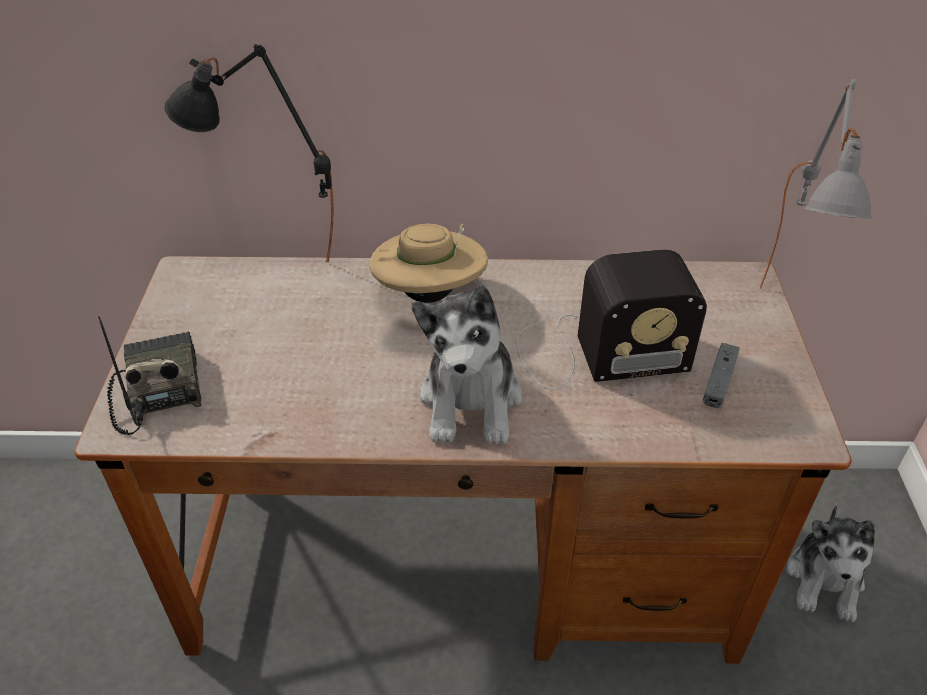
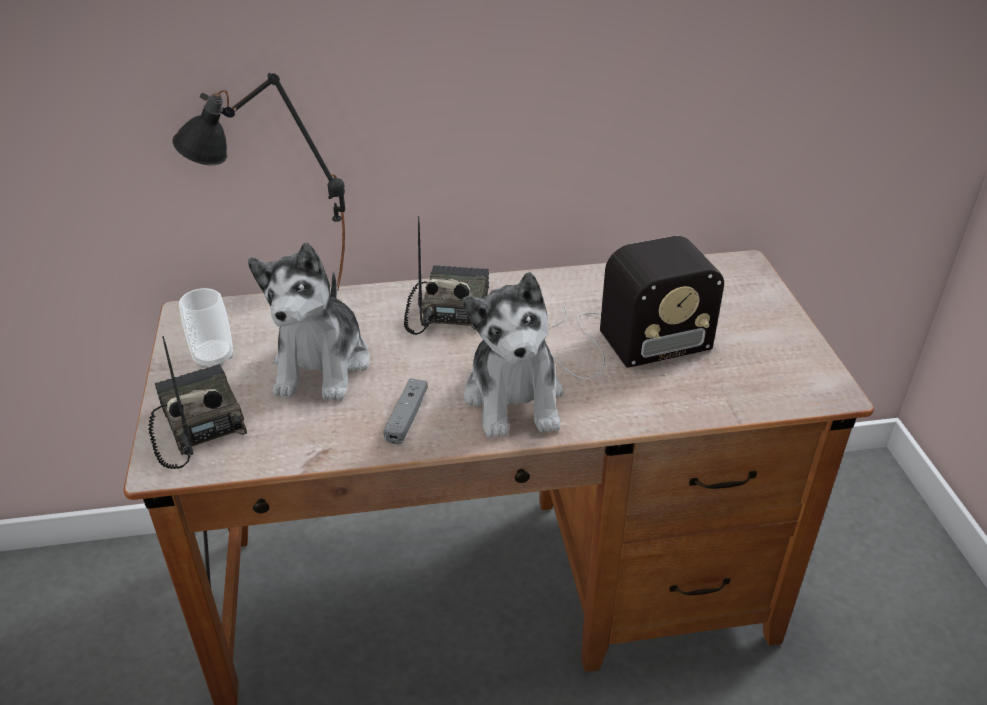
camera: 10 degrees left, 5 degrees down
beige hat [369,224,488,303] -> radio [404,216,489,335]
grey game controller [703,343,740,408] -> grey game controller moved to [384,378,428,445]
grey table lamp [760,79,872,289] -> none
plush toy [787,504,875,622] -> plush toy moved to [248,242,370,401]
none -> cup [179,288,233,368]

